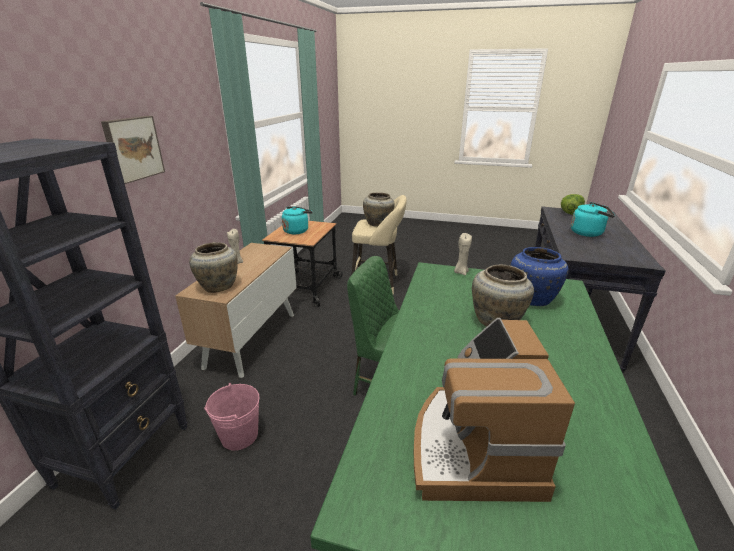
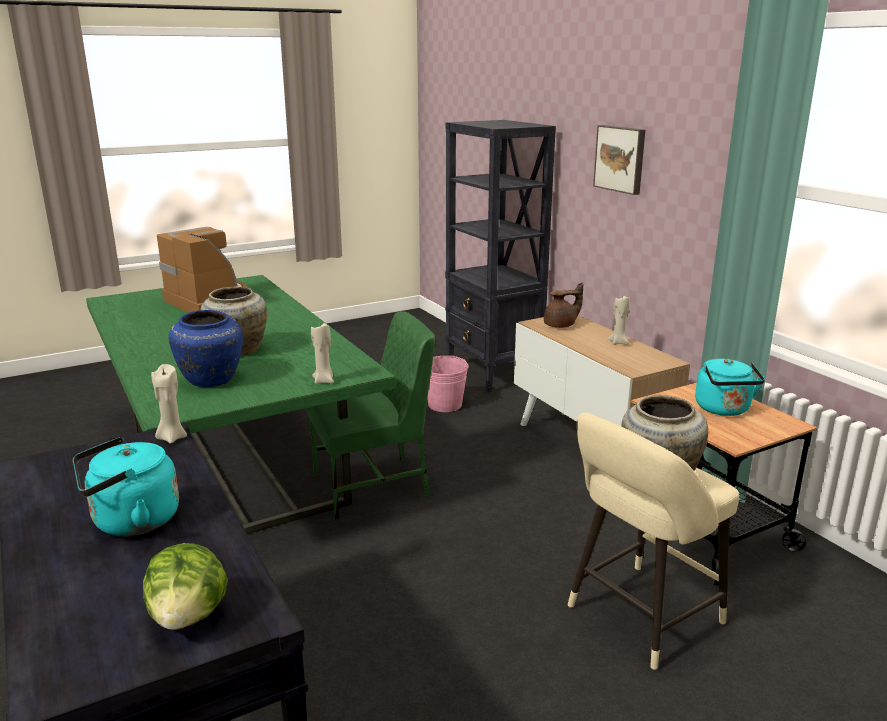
camera: 135 degrees right, 5 degrees down
beige vase [189,242,238,293] -> brown teapot [544,282,583,328]
none -> beige candle [151,364,187,444]

